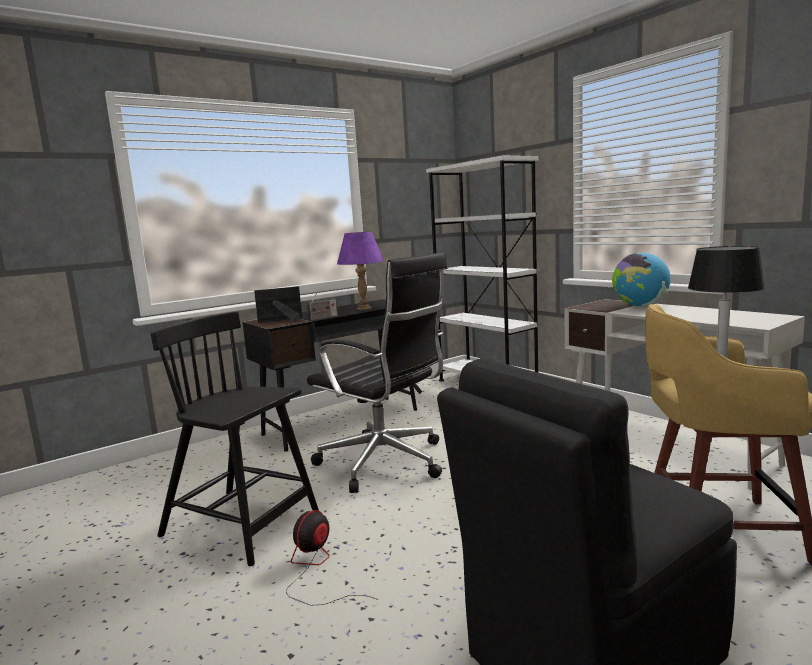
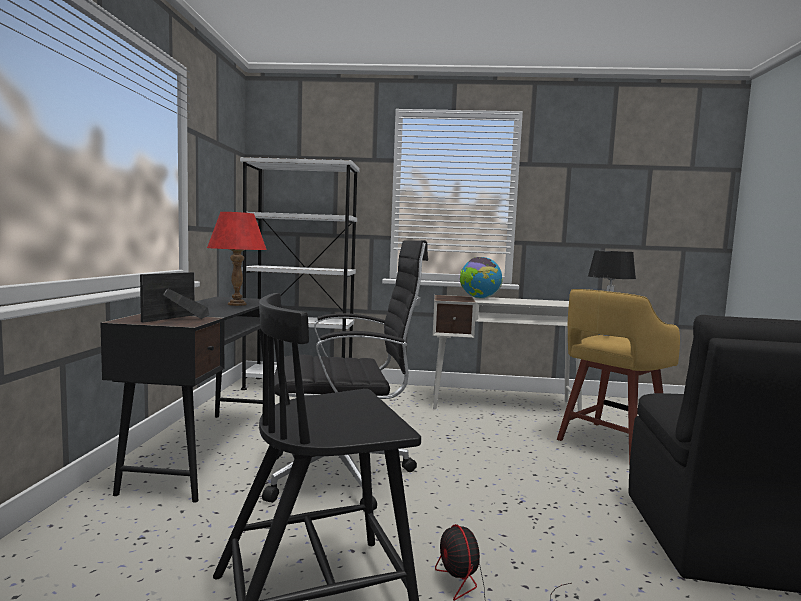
camera: 50 degrees left, 5 degrees down
radio [305,293,337,320] -> none
purple table lamp [337,232,384,310] -> red table lamp [207,212,267,306]

